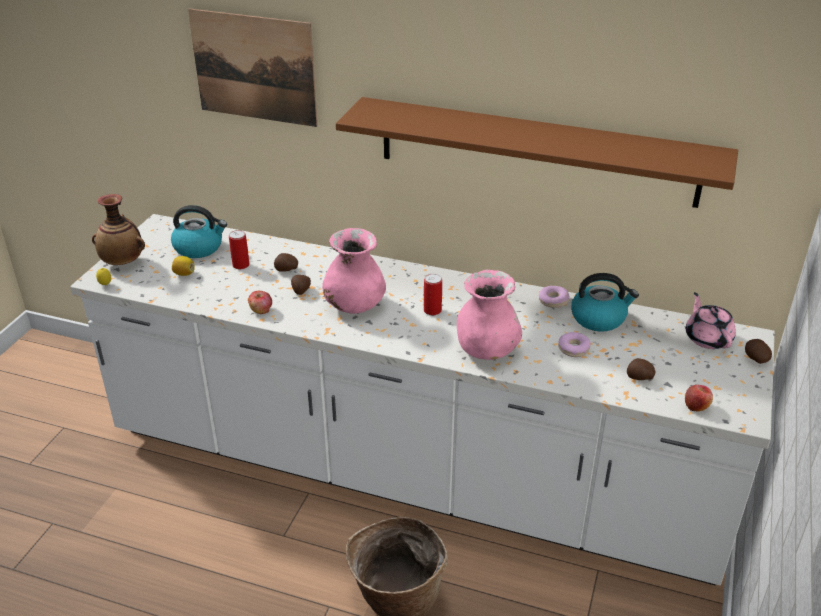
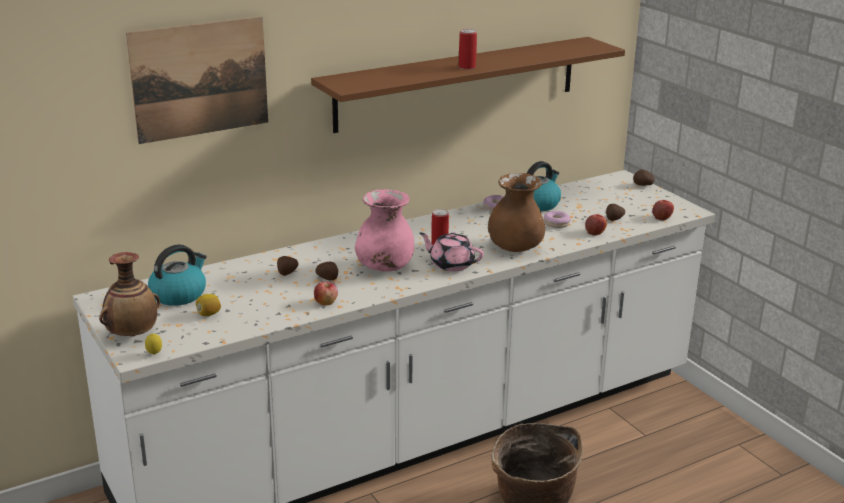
camera: 50 degrees left, 10 degrees down
can [229,230,250,270] -> can moved to [459,29,477,70]
pink vase [457,270,522,360] -> brown vase [488,173,545,252]
pink teapot [686,292,736,349] -> pink teapot moved to [419,232,484,272]
none -> apple [585,214,607,236]

